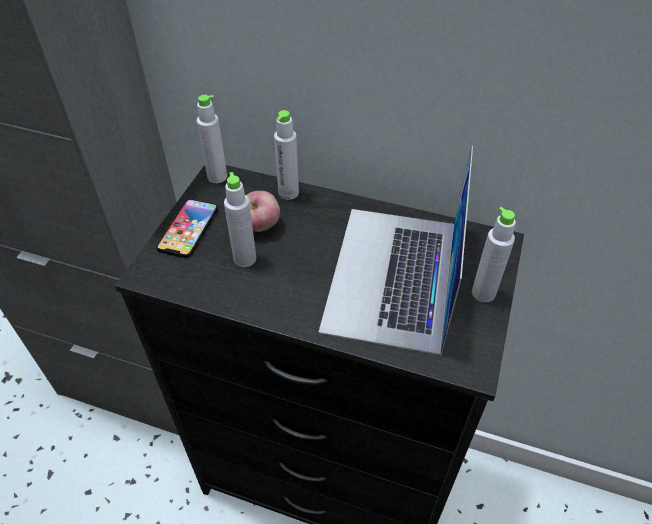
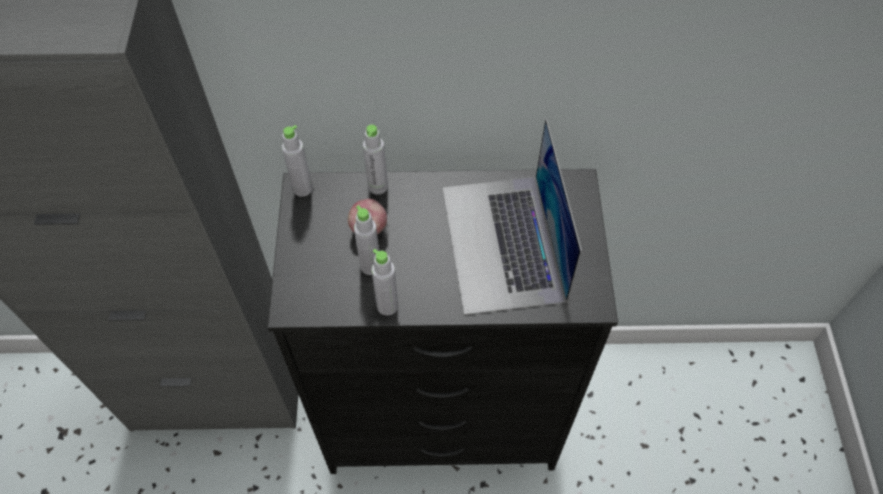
camera: 20 degrees left, 10 degrees up
phone [156,199,218,258] -> none
grey bottle [472,207,516,302] -> grey bottle moved to [371,249,398,315]

